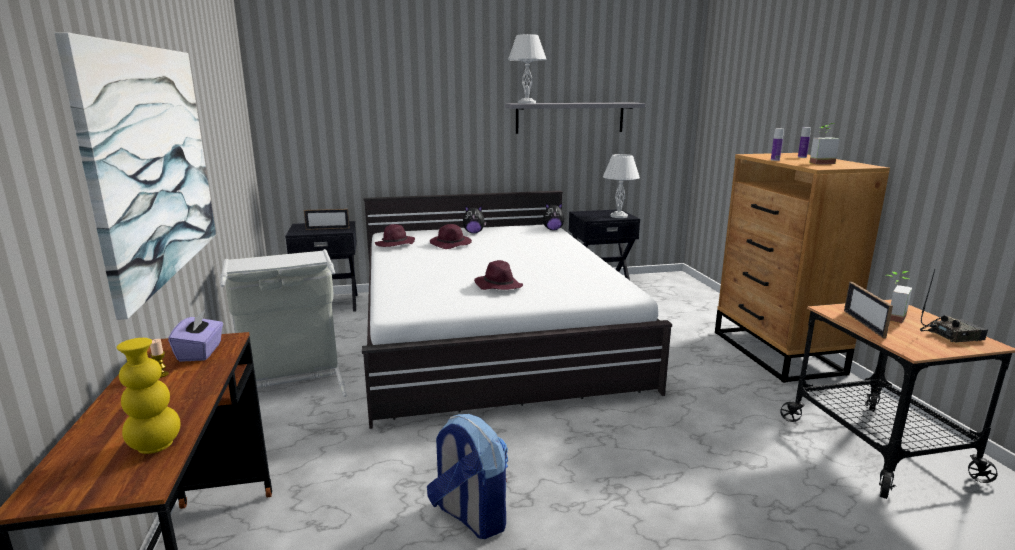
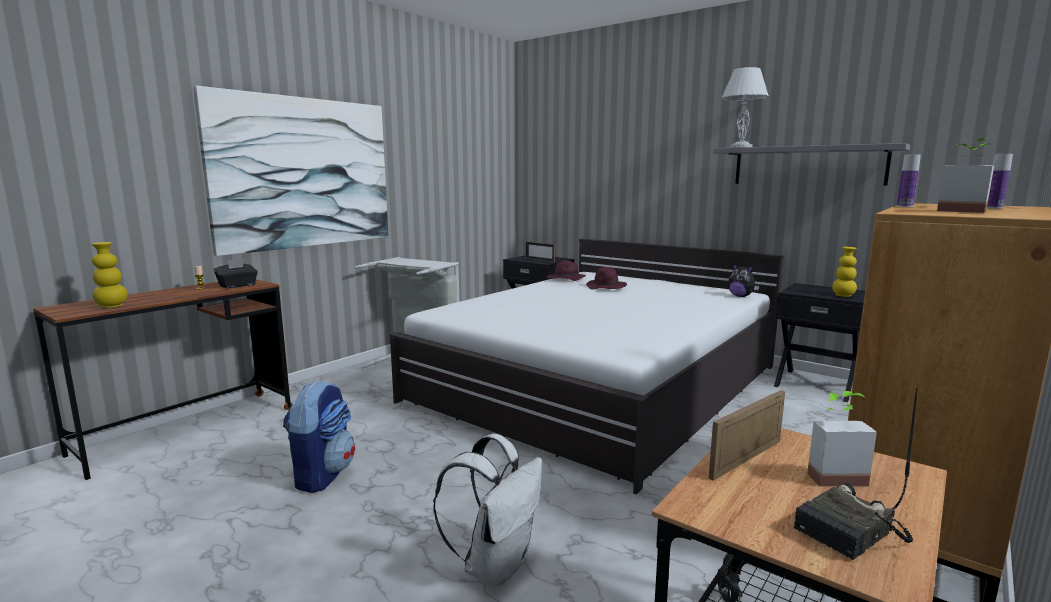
camera: 50 degrees right, 5 degrees down
purple tissue box [168,310,223,362] -> black tissue box [214,259,258,288]
plush toy [463,206,487,233] -> none
purple hat [474,260,523,290] -> none
white table lamp [603,154,640,218] -> yellow vase [832,247,857,297]
radio [920,270,988,342] -> radio turned 105 degrees clockwise [794,388,918,560]
none -> white backpack [433,434,542,586]

